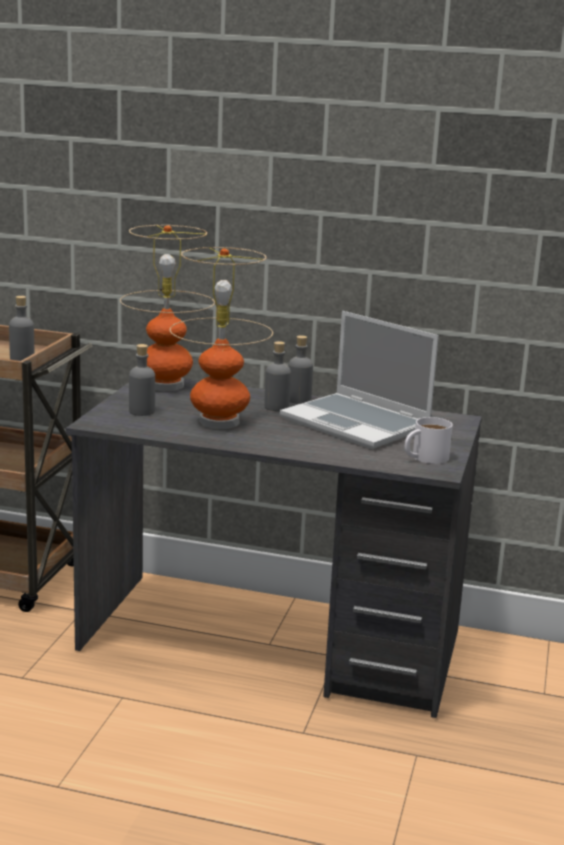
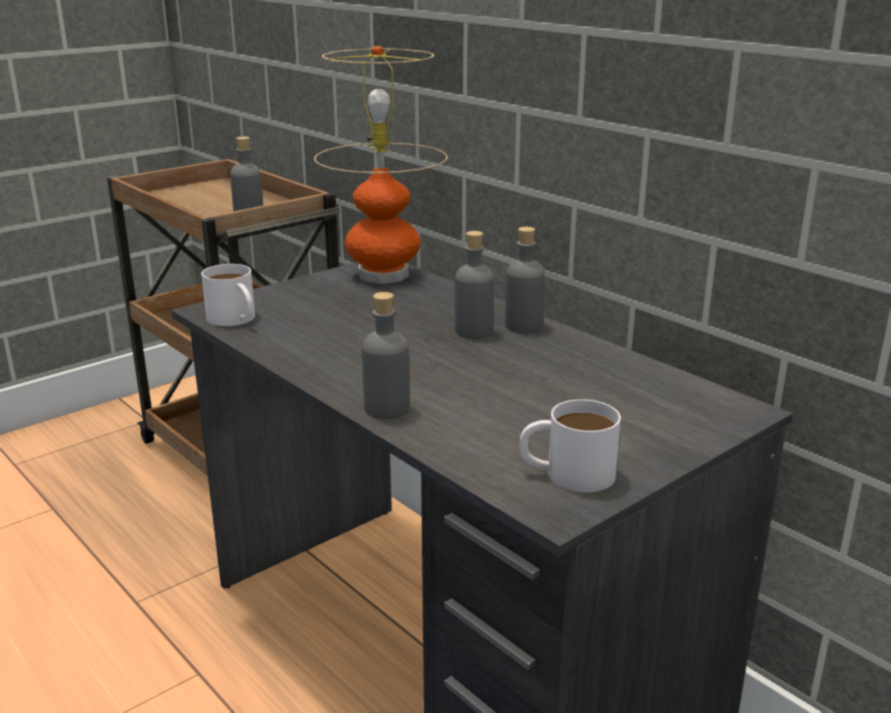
camera: 35 degrees right, 5 degrees up
grey bottle [129,344,155,416] -> grey bottle moved to [362,292,410,419]
table lamp [170,247,273,429] -> none
laptop [280,311,439,449] -> none
none -> white mug [201,264,255,326]

